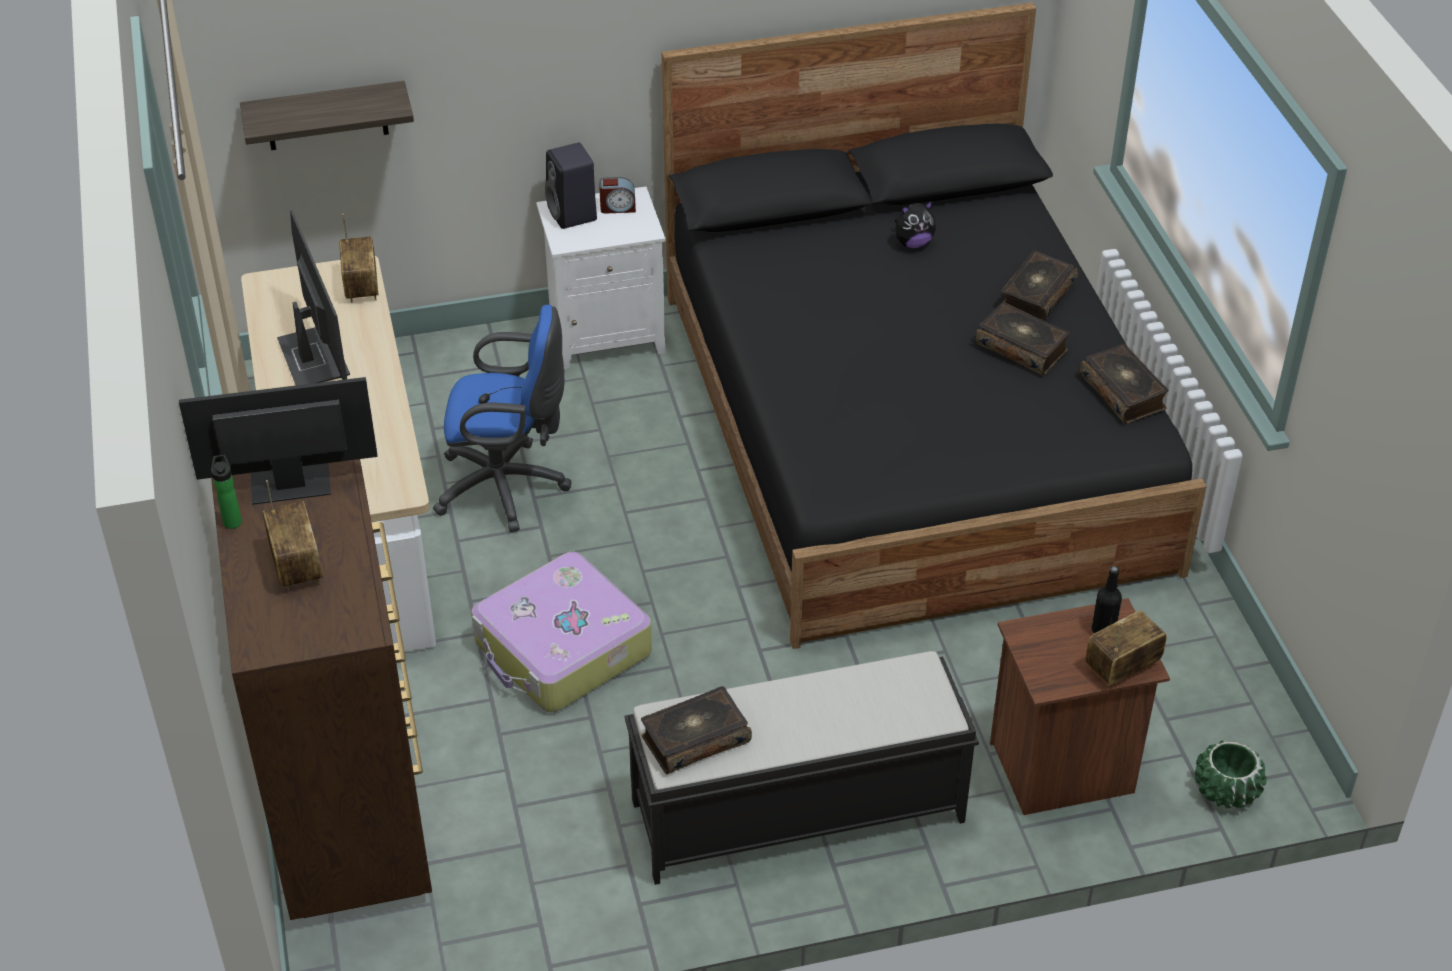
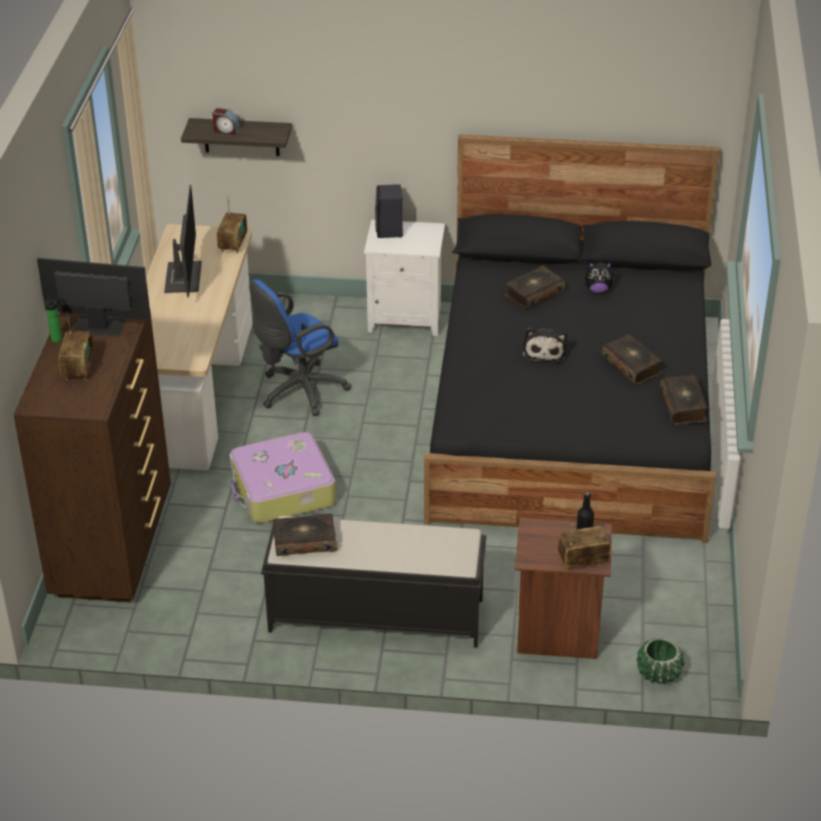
camera: 20 degrees right, 5 degrees down
blue office chair [433,305,571,532] -> blue office chair turned 120 degrees clockwise [249,279,351,416]
alarm clock [599,177,636,214] -> alarm clock moved to [212,108,240,135]
book [1001,250,1078,321] -> book moved to [505,265,565,309]
none -> plush toy [523,328,567,363]

